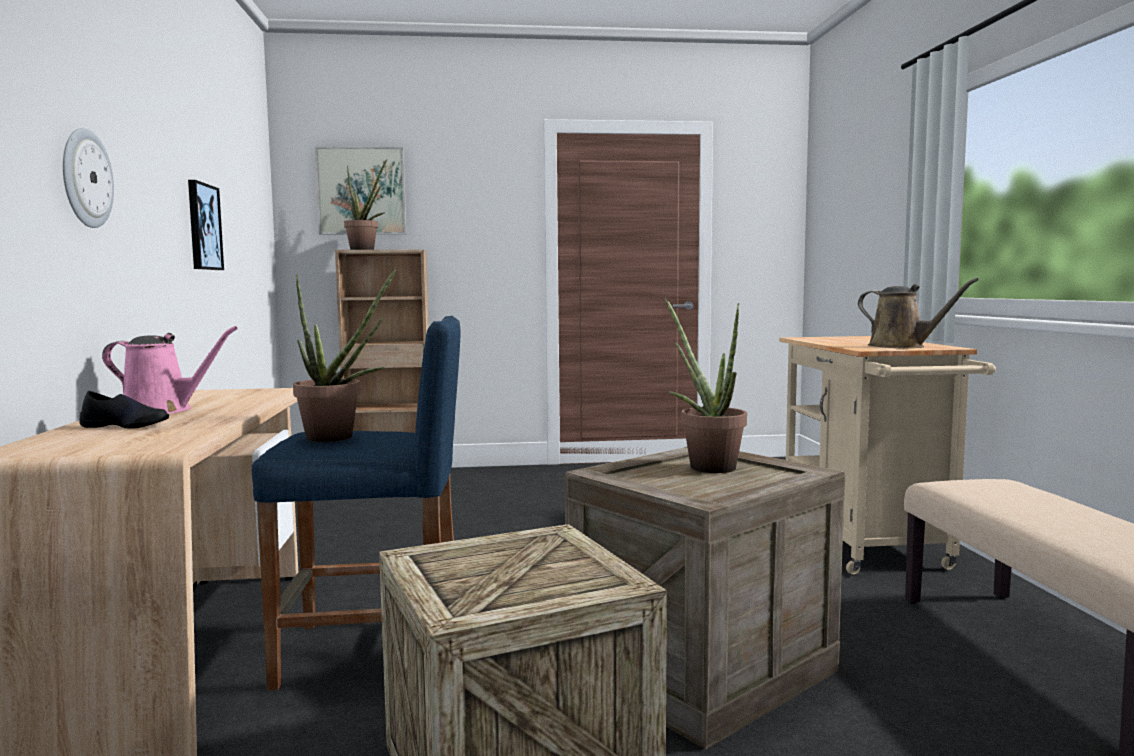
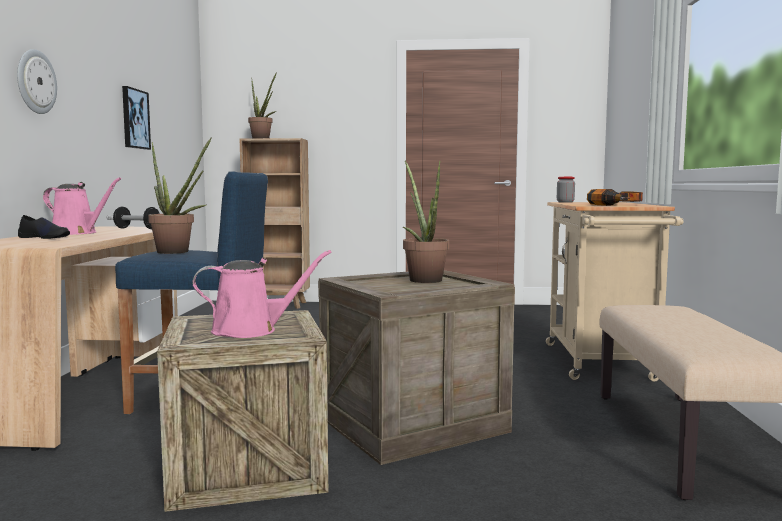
camera: 10 degrees right, 0 degrees up
picture [315,146,406,234] -> none
brown watering can [858,278,979,348] -> power drill [587,189,643,206]
none -> dumbbell [106,207,160,229]
none -> pink watering can [192,250,332,338]
none -> jar [557,177,575,203]

